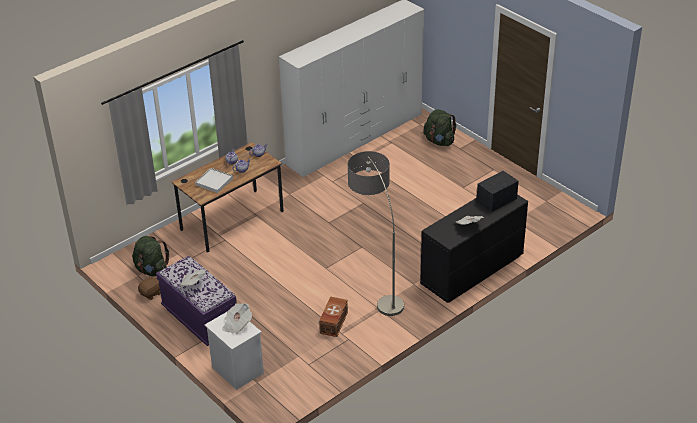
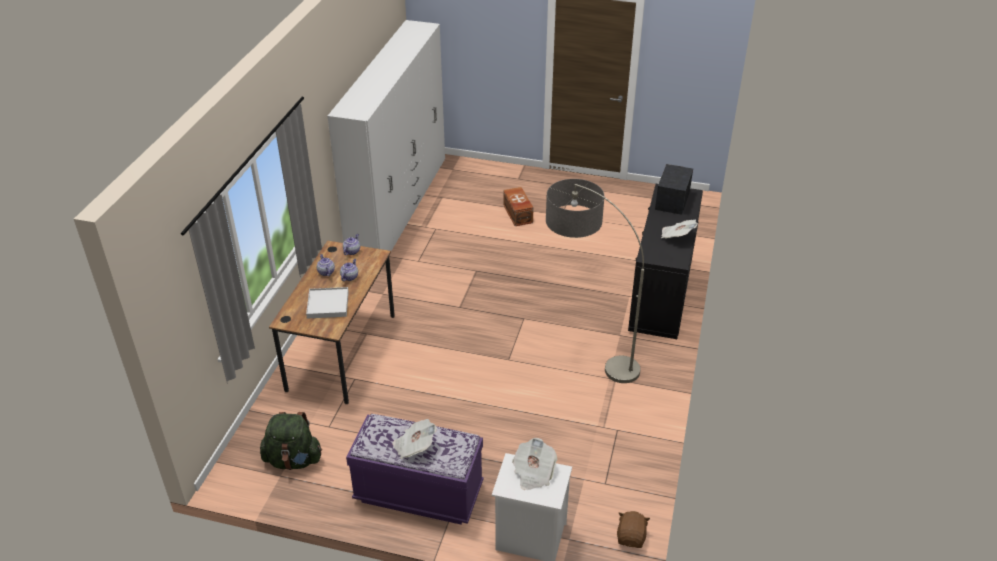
camera: 35 degrees left, 0 degrees up
brown plush toy [138,275,161,300] -> brown plush toy moved to [617,511,650,548]
brown storage box [319,296,348,337] -> brown storage box moved to [503,187,534,226]
green backpack [423,109,457,146] -> none

